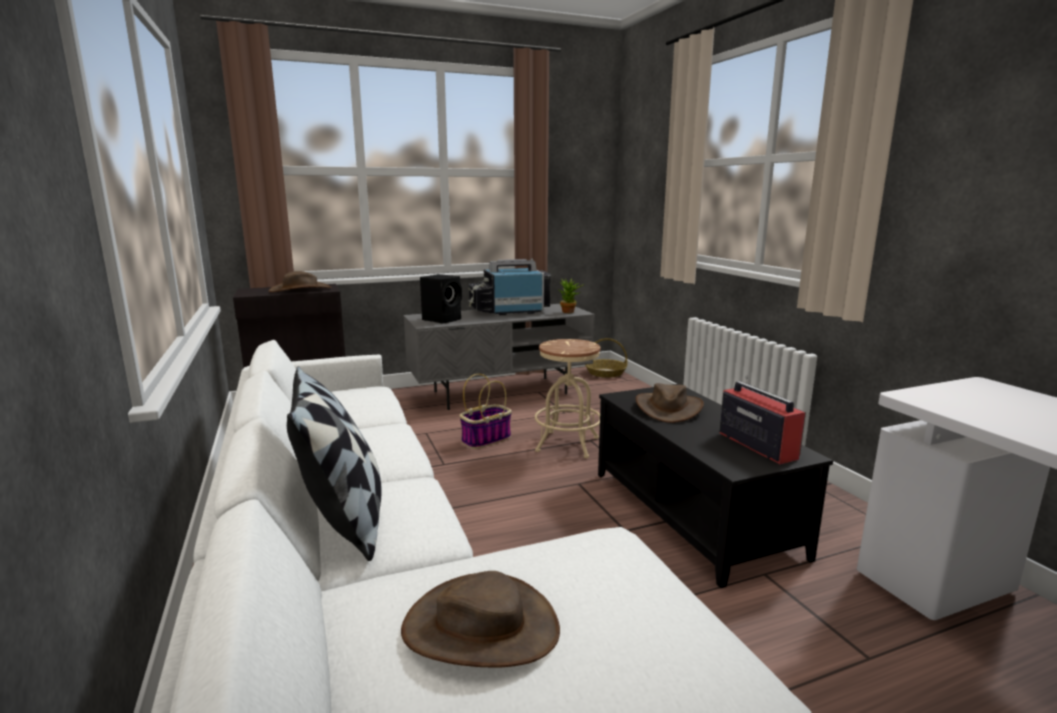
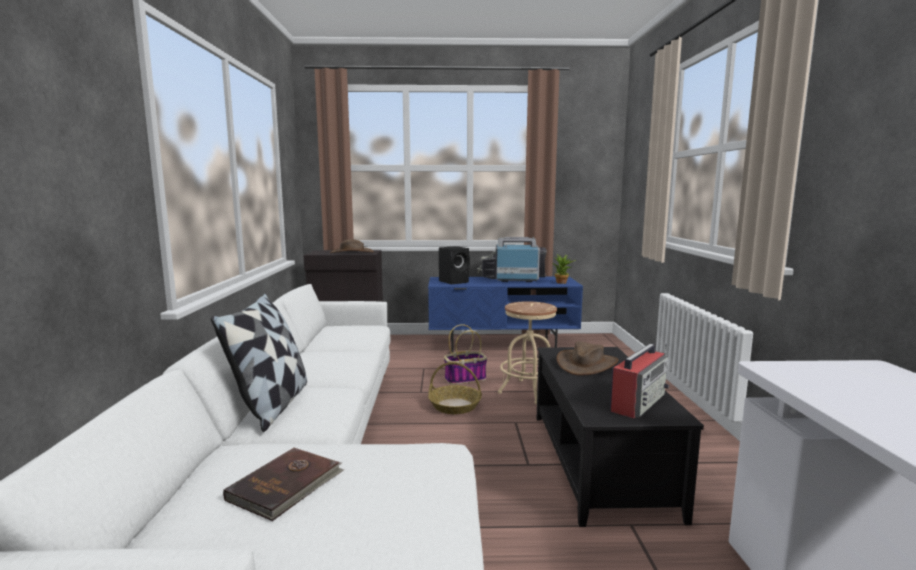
camera: 20 degrees right, 5 degrees down
brown hat [401,571,560,668] -> brown book [223,448,344,521]
grey tv stand [403,304,595,410] -> blue tv stand [428,277,583,352]
basket [585,338,627,378] -> basket moved to [428,362,482,414]
radio [720,375,806,464] -> radio turned 45 degrees clockwise [610,343,669,418]

